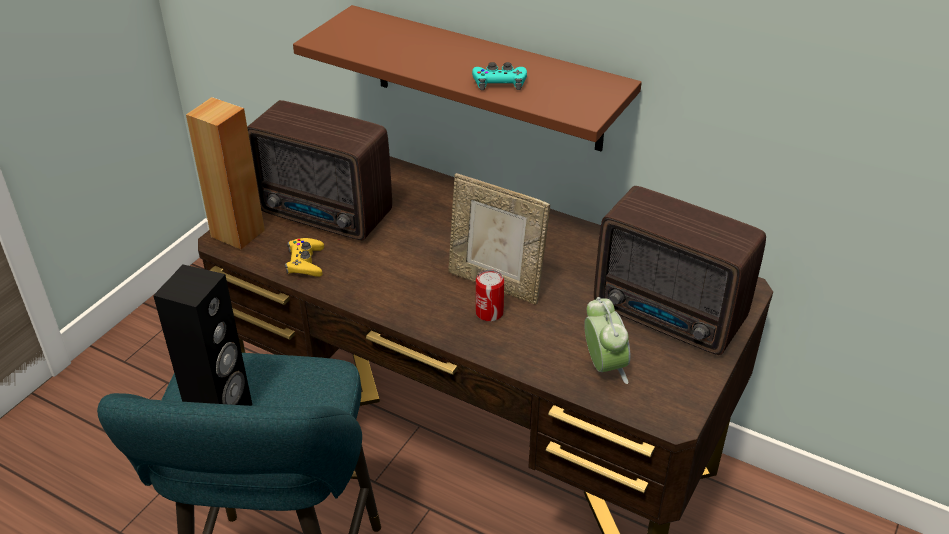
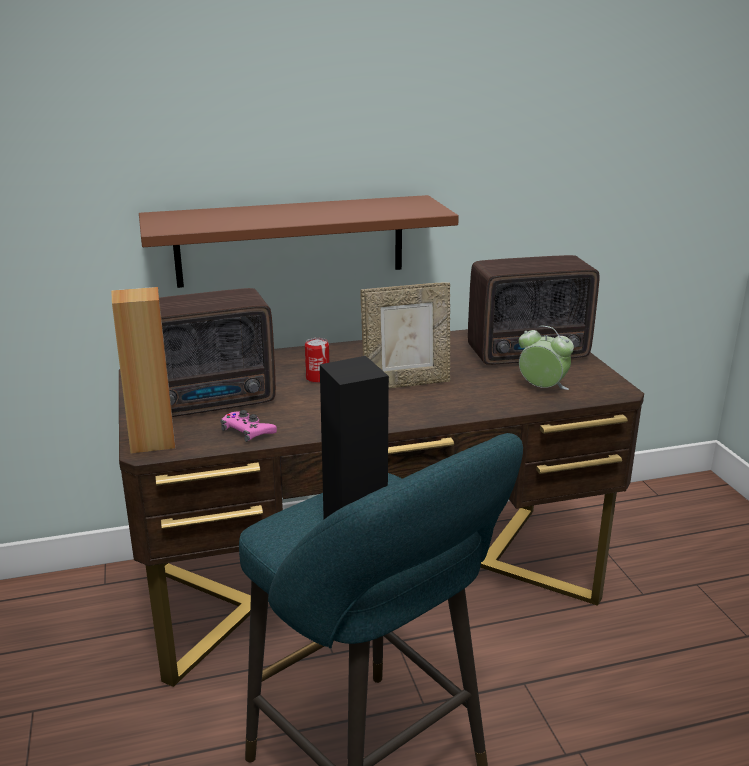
camera: 45 degrees left, 15 degrees down
yellow game controller [285,238,324,277] -> pink game controller [220,410,277,442]
turquoise game controller [472,62,527,90] -> none
can [476,269,504,321] -> can moved to [305,338,329,383]

